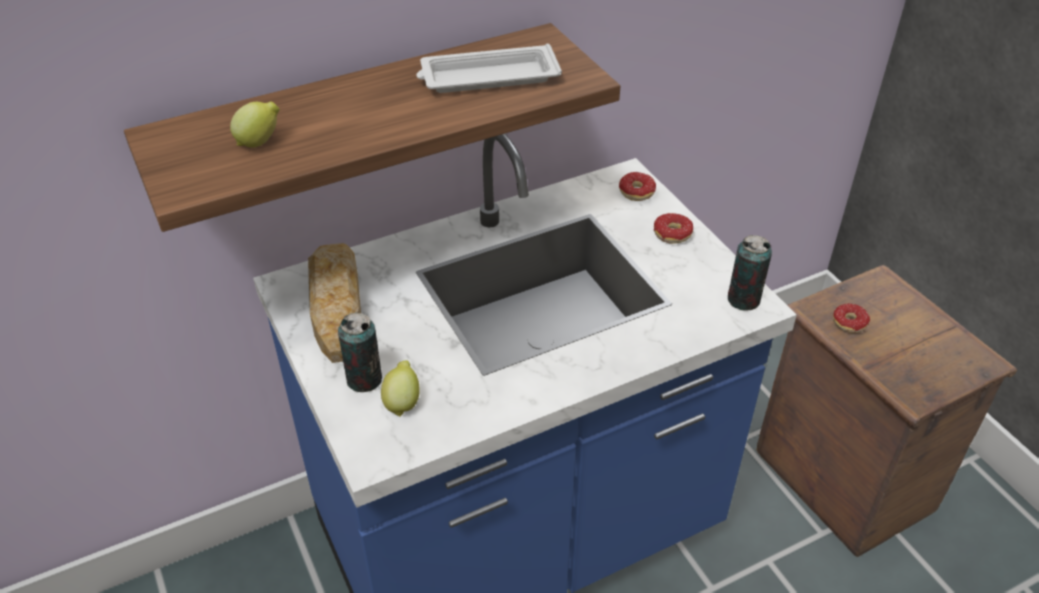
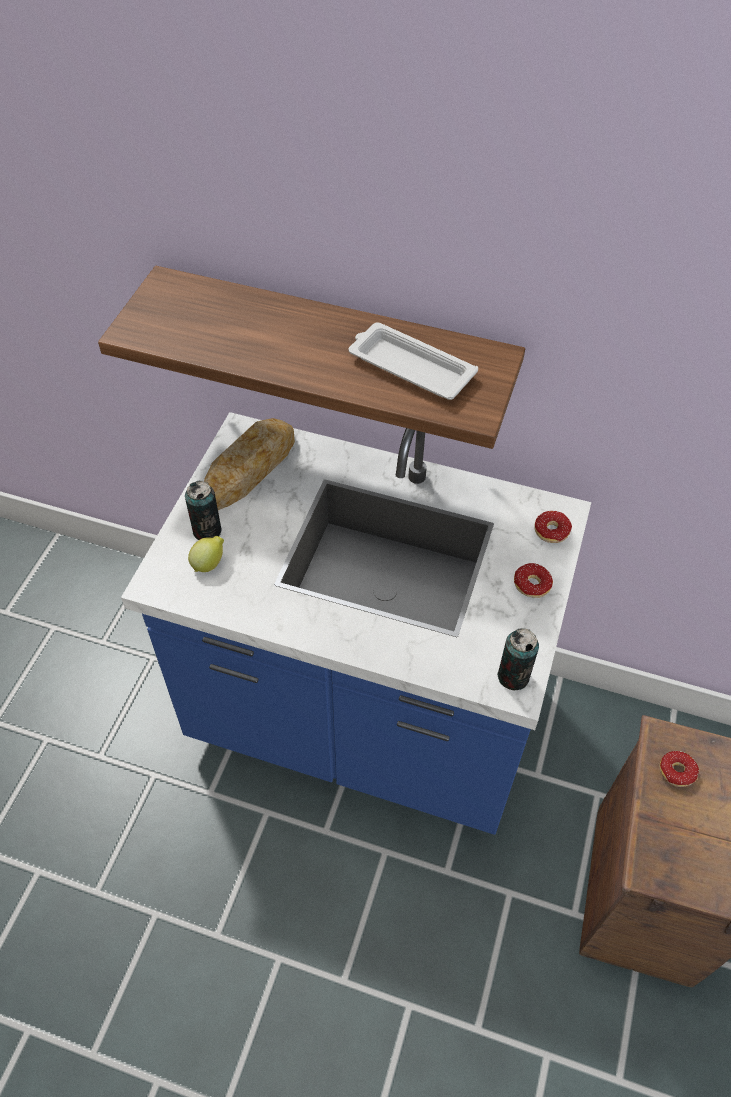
camera: 45 degrees right, 10 degrees up
lemon [230,102,280,148] -> none

